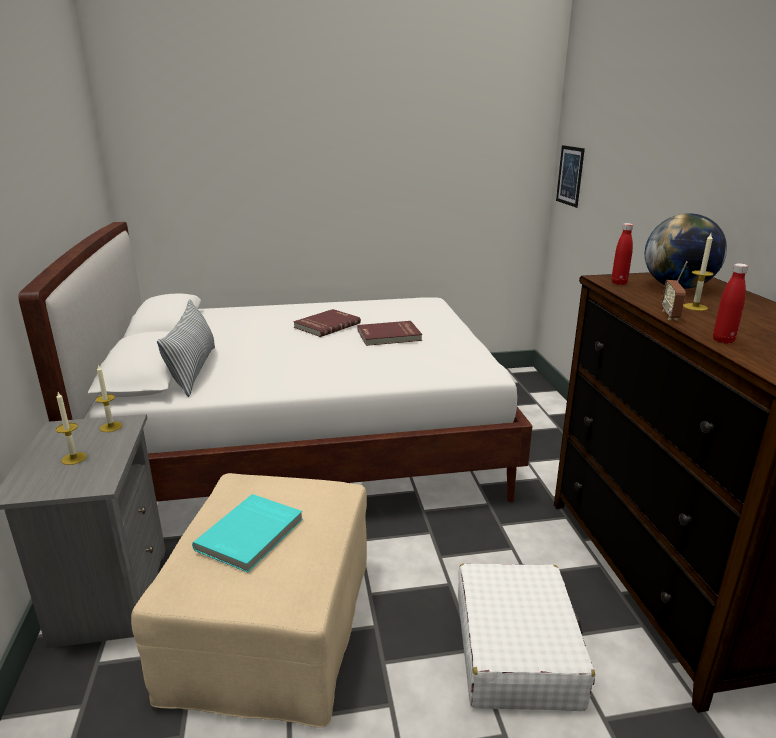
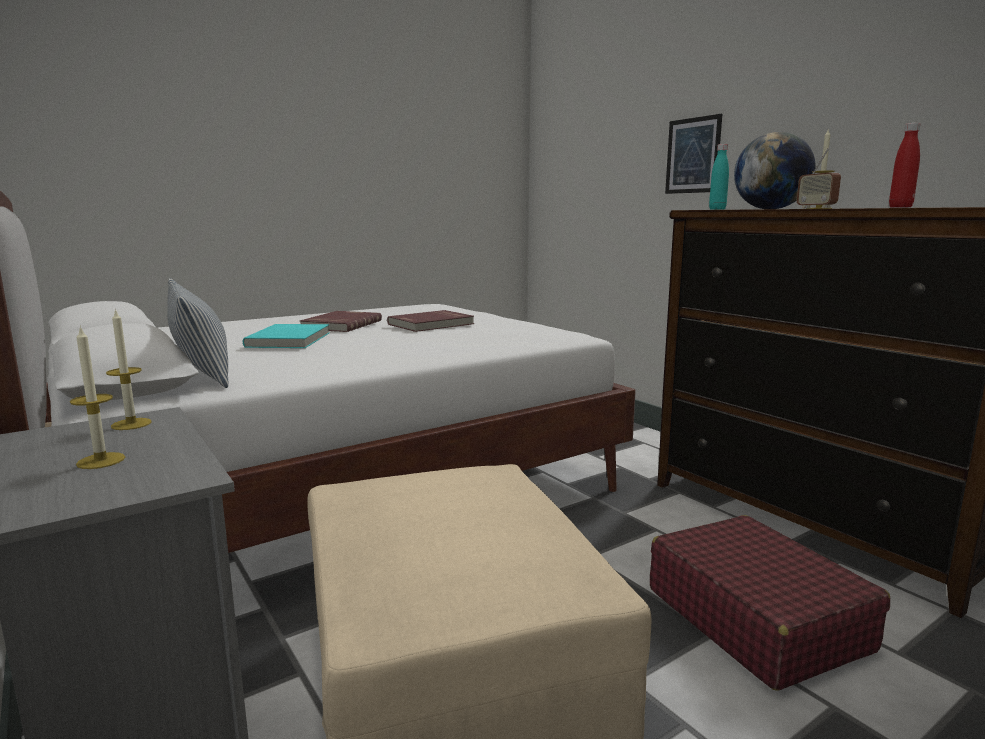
camera: 25 degrees left, 10 degrees down
turquoise book [192,494,303,573] -> turquoise book moved to [243,324,329,348]
white suitcase [458,563,595,711] -> red suitcase [650,515,890,691]
picture [556,145,585,208] -> picture moved to [665,114,722,194]
red bottle [611,223,633,285] -> turquoise bottle [709,144,729,210]

